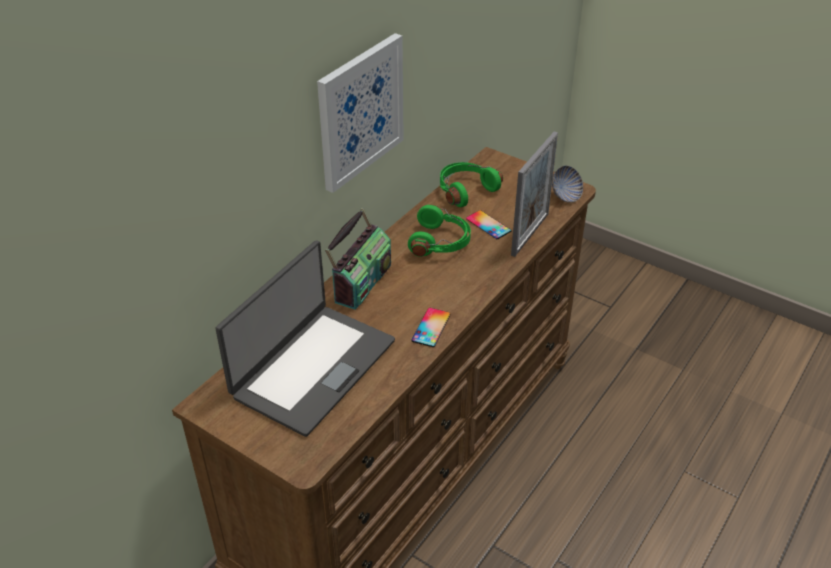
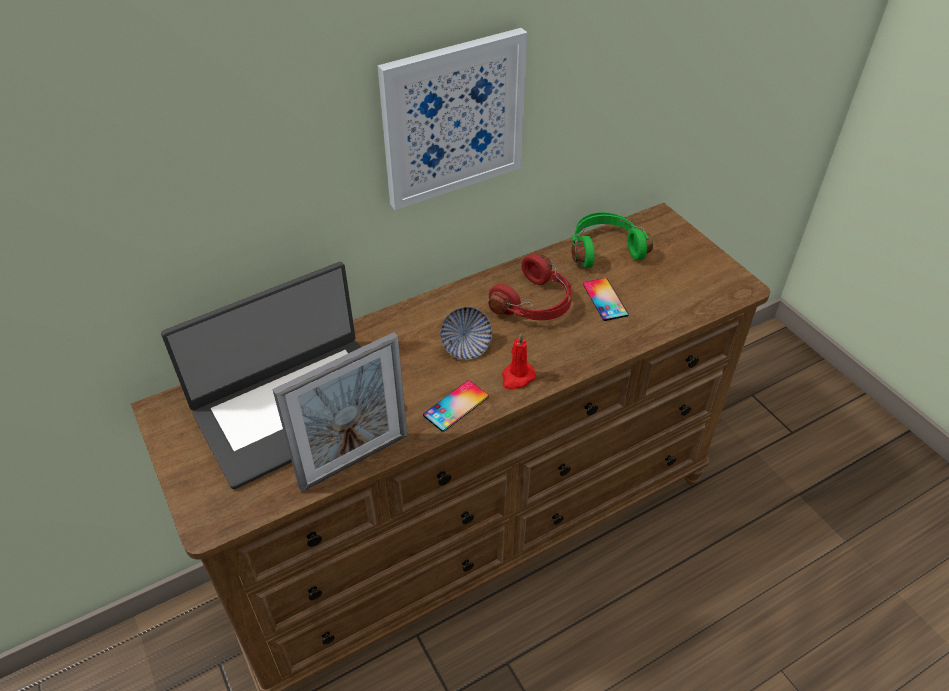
camera: 25 degrees right, 5 degrees up
radio [325,208,391,310] -> none
green headphones [408,205,471,257] -> red headphones [488,254,572,320]
picture frame [511,131,558,257] -> picture frame moved to [272,332,407,492]
bowl [552,166,583,203] -> bowl moved to [440,307,493,360]
none -> red candle [502,333,536,389]

